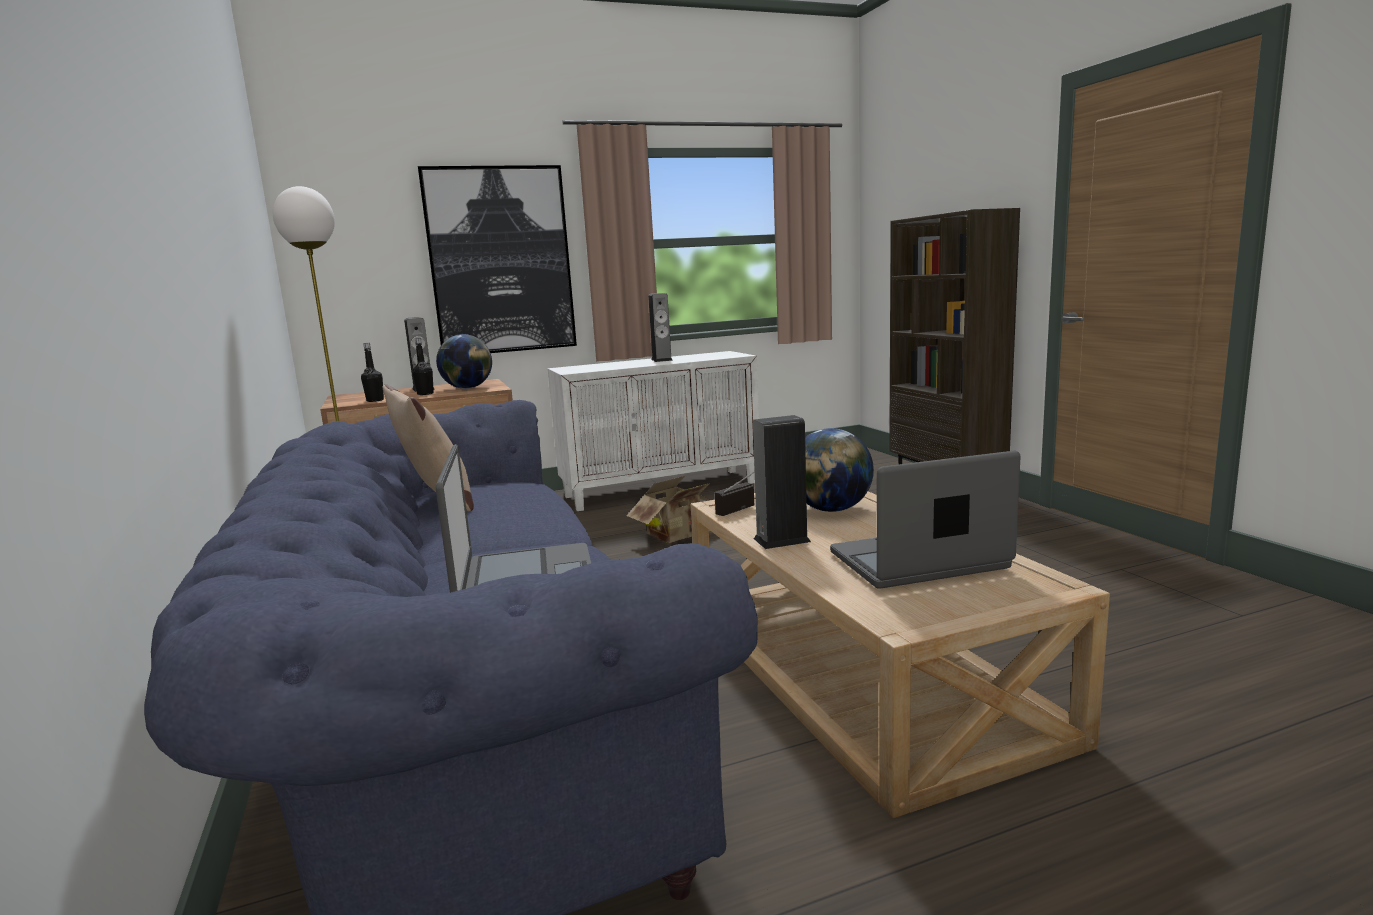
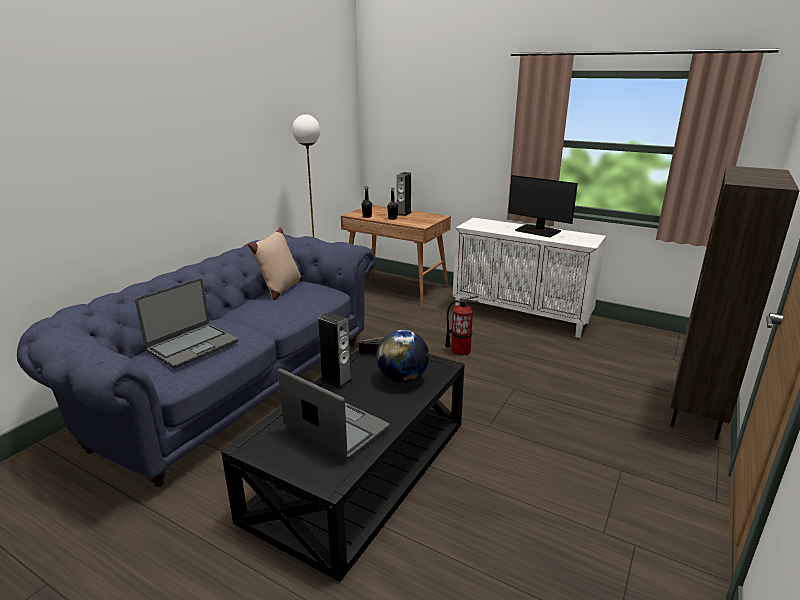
camera: 50 degrees right, 10 degrees up
picture [418,165,577,353] -> none
globe [436,334,492,389] -> none
cardboard box [627,476,710,543] -> fire extinguisher [445,295,479,356]
speaker [648,293,673,362] -> monitor [508,175,578,237]
beige coffee table [691,491,1110,818] -> black coffee table [221,338,465,582]

